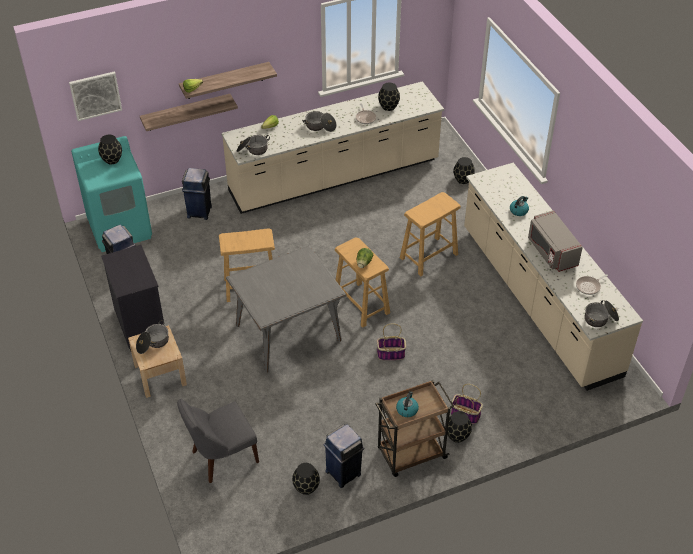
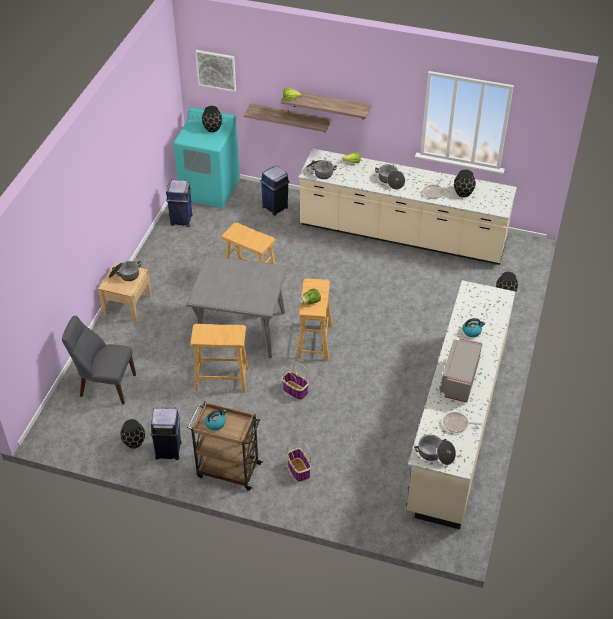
camera: 40 degrees right, 0 degrees up
black cabinet [101,245,164,351] -> none
beige stool [400,192,461,276] -> beige stool moved to [190,324,248,392]
black vase [447,411,472,443] -> none

